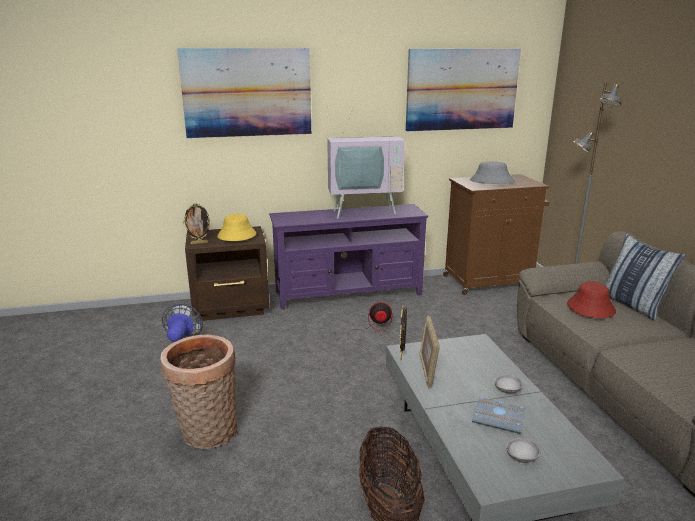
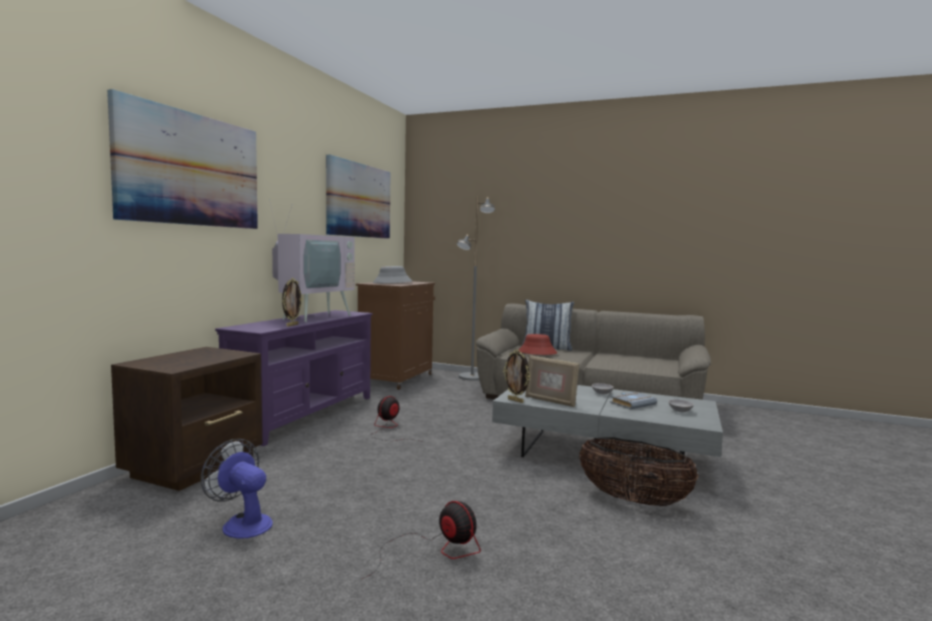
camera: 55 degrees left, 15 degrees down
basket [161,335,237,449] -> fan [361,501,481,580]
picture frame [183,203,212,244] -> picture frame moved to [282,278,303,327]
yellow hat [217,214,256,241] -> none

